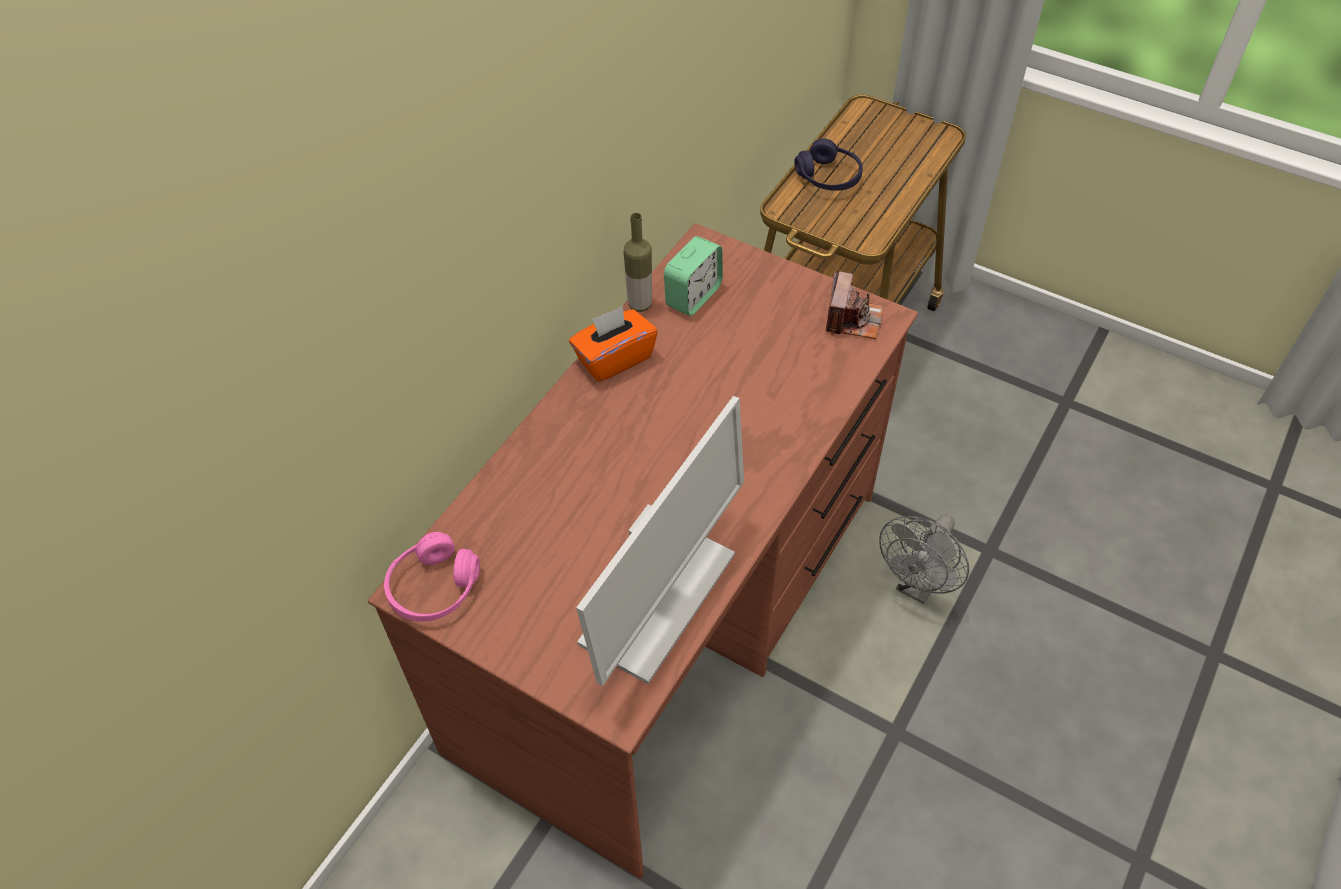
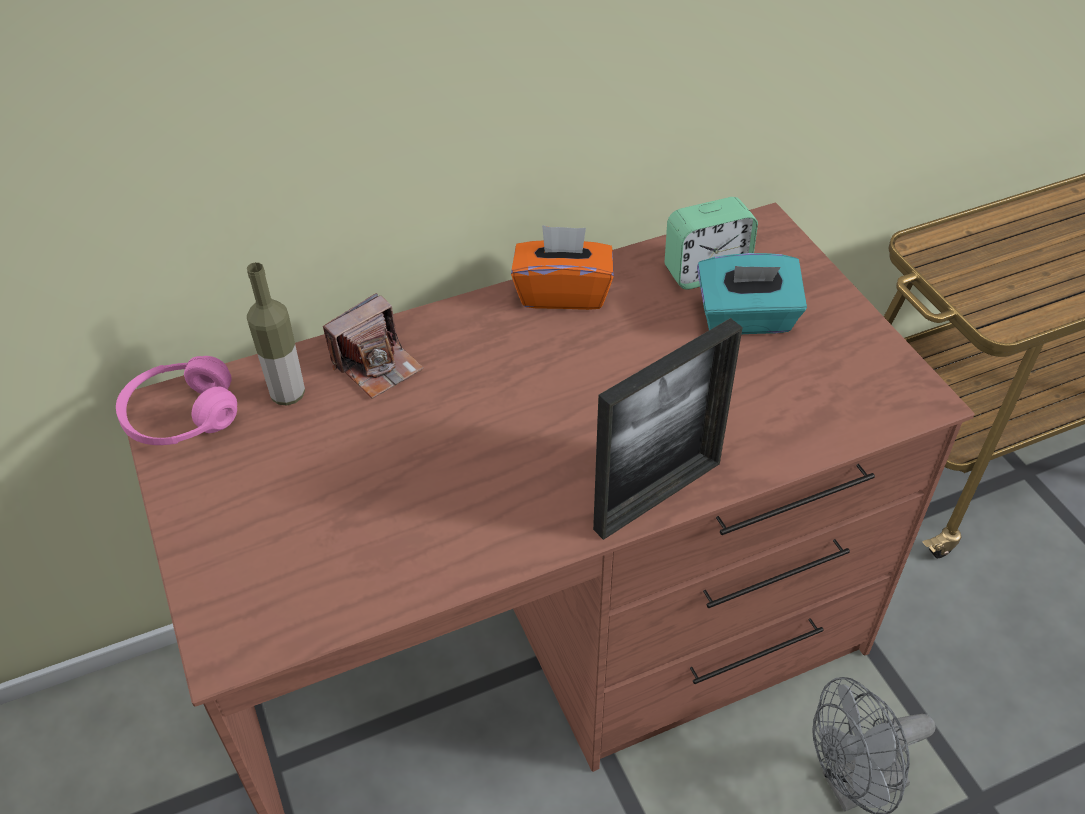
camera: 35 degrees right, 5 degrees down
monitor [576,396,744,686] -> none
bottle [624,213,652,312] -> bottle moved to [247,262,305,406]
purple headphones [794,138,863,191] -> none
camera [826,271,883,339] -> camera moved to [323,293,424,399]
none -> picture frame [593,318,743,540]
none -> turquoise tissue box [697,253,807,334]

